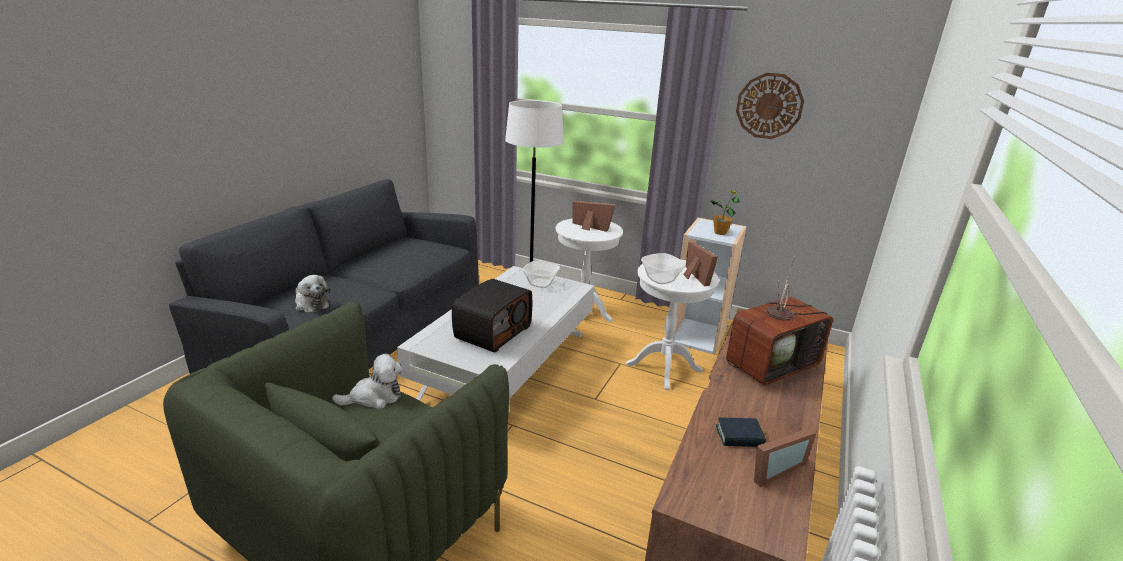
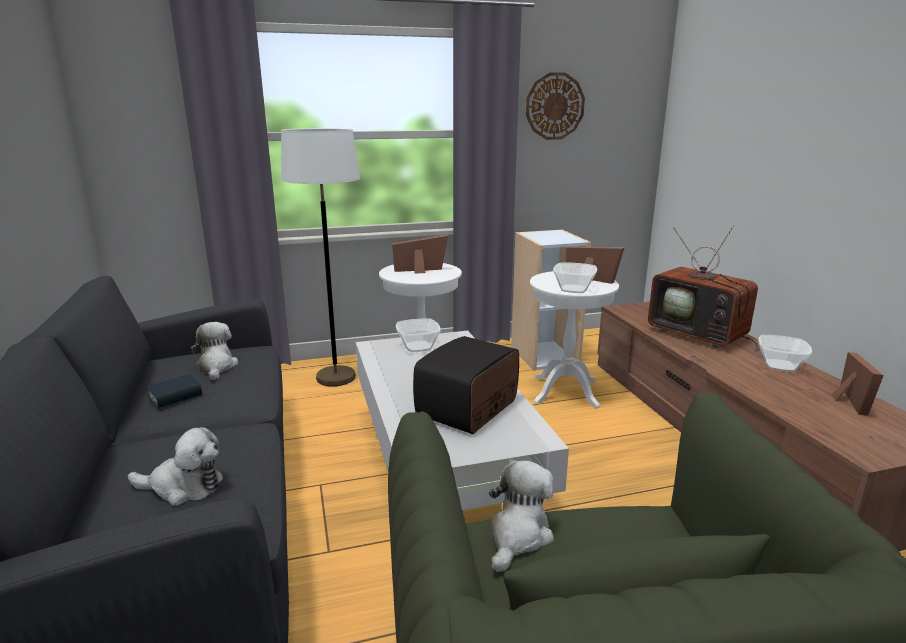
camera: 40 degrees left, 5 degrees down
radio [452,279,532,352] -> radio turned 135 degrees counterclockwise [413,336,519,434]
potted plant [711,190,740,235] -> none
book [716,417,766,447] -> book moved to [147,374,202,408]
television [726,255,833,386] -> television turned 120 degrees clockwise [648,225,760,350]
none -> plush toy [190,322,239,381]
none -> bowl [758,335,812,372]

